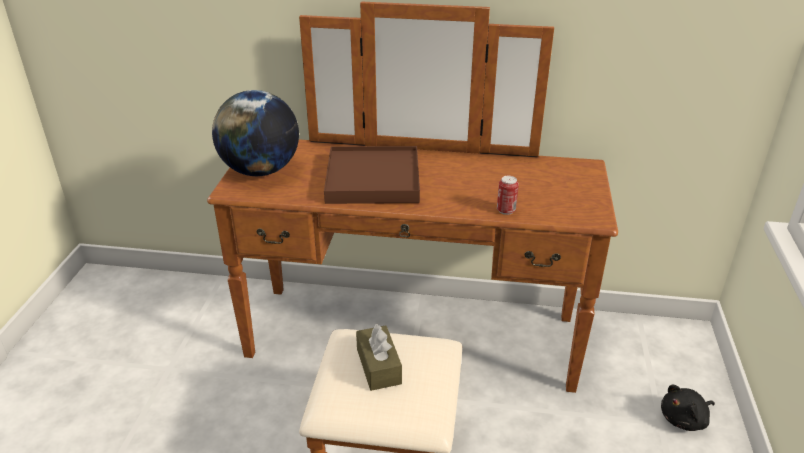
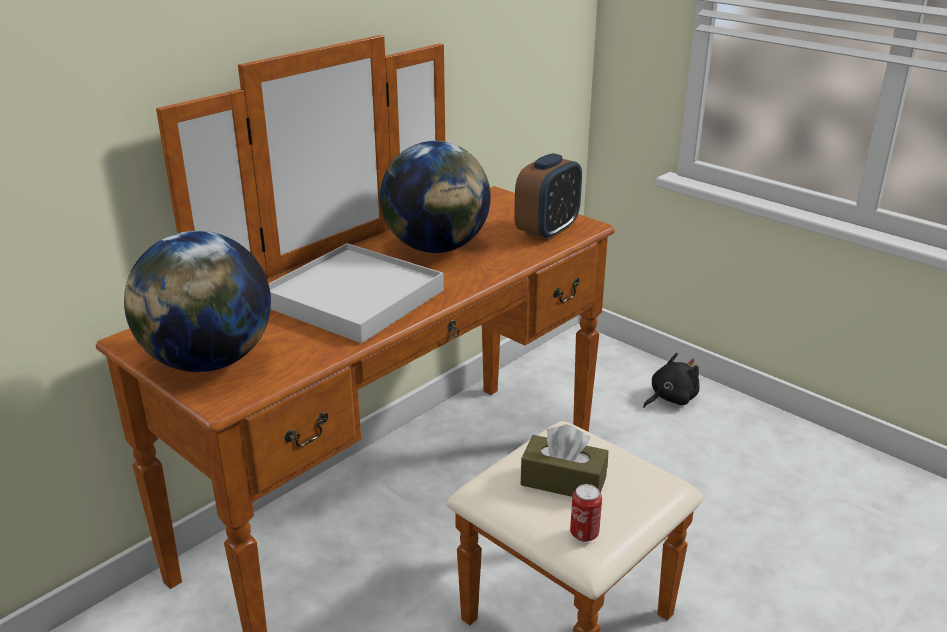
camera: 55 degrees left, 5 degrees down
brown tray [324,146,420,204] -> white tray [269,243,444,343]
can [497,176,519,215] -> can moved to [570,484,602,542]
black plush toy [661,385,715,431] -> black plush toy turned 135 degrees counterclockwise [643,353,700,408]
none -> globe [380,141,491,253]
none -> alarm clock [514,153,582,241]

